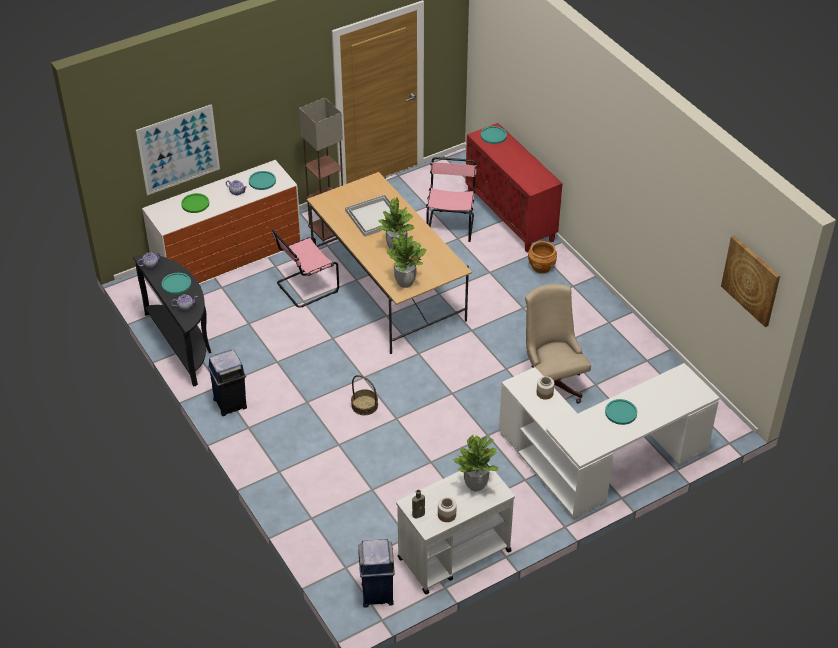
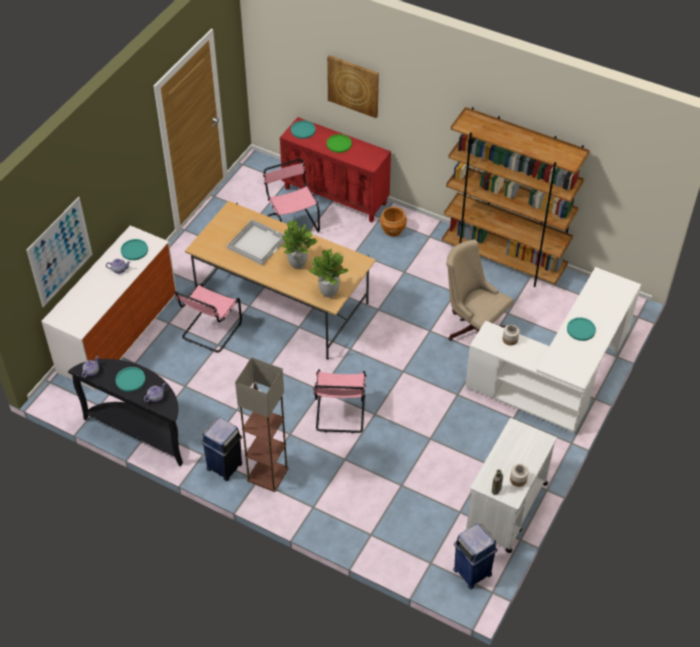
camera: 30 degrees left, 5 degrees up
green plate [181,193,209,213] -> green plate moved to [327,134,352,153]
floor lamp [299,98,343,241] -> floor lamp moved to [235,357,289,492]
basket [351,375,378,415] -> pink chair [313,369,366,433]
potted plant [452,435,498,491] -> none
picture [721,236,780,327] -> picture moved to [327,55,379,118]
none -> brown bookcase [442,107,590,287]

